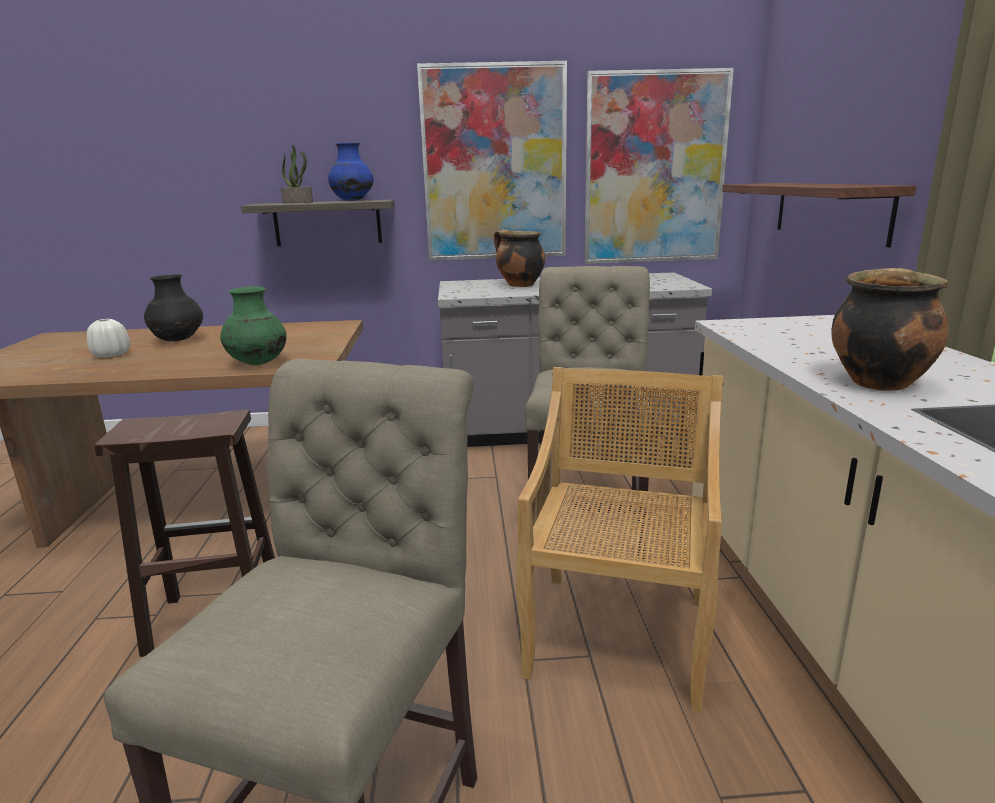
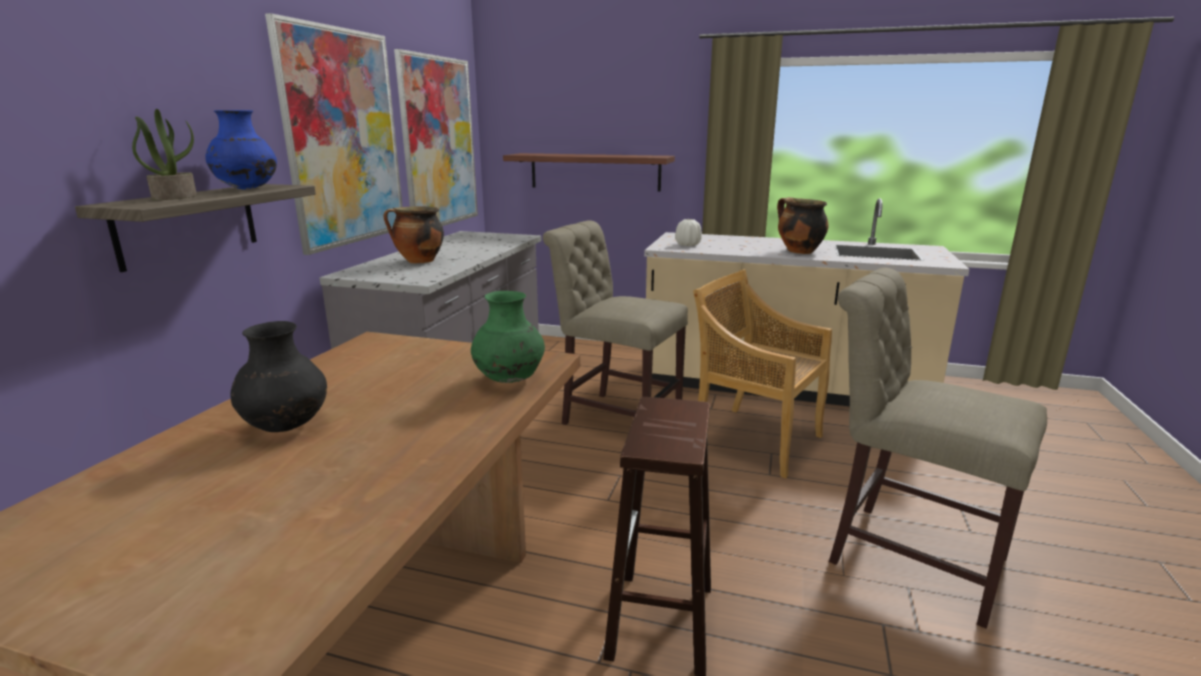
camera: 70 degrees left, 0 degrees up
white vase [87,319,130,357] -> white vase moved to [675,219,702,246]

